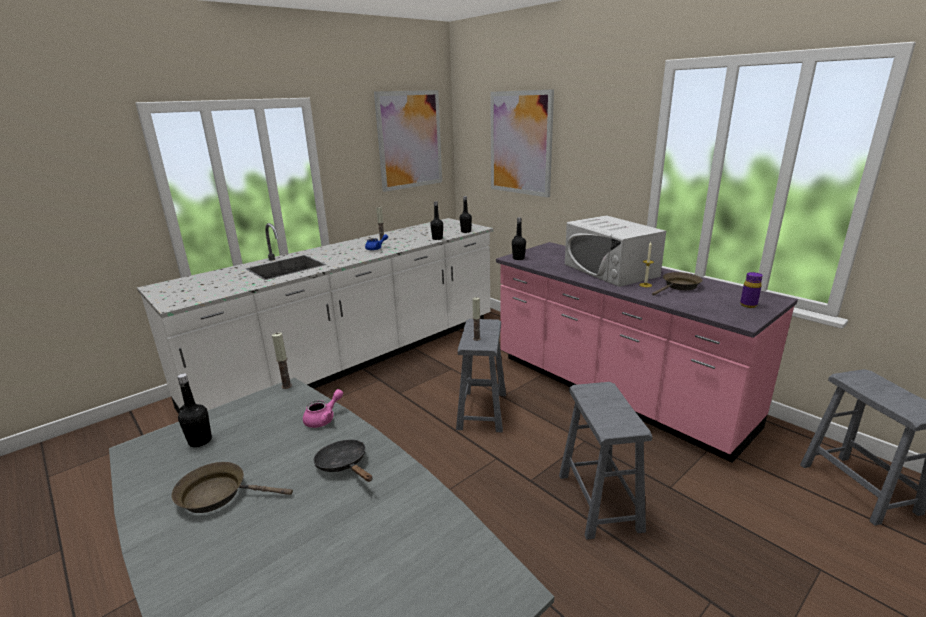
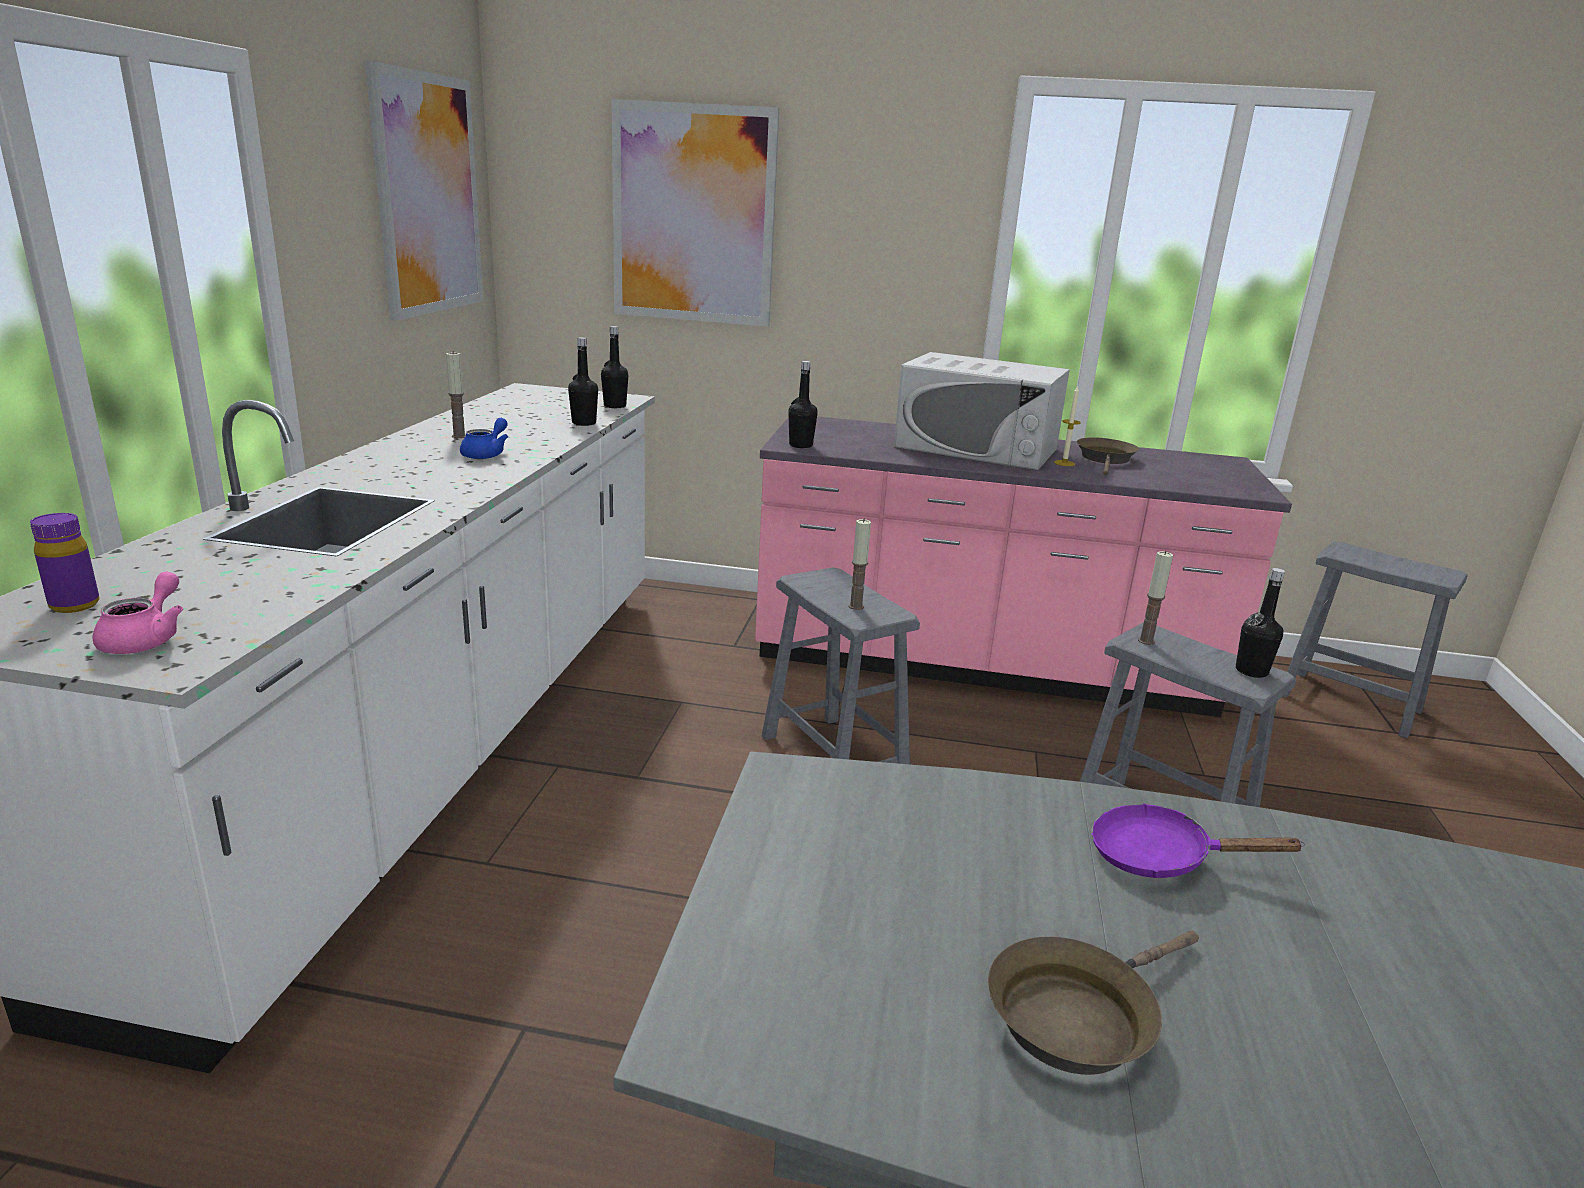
camera: 40 degrees left, 0 degrees up
black bottle [177,373,212,447] -> black bottle moved to [1236,568,1285,678]
candle [272,332,292,389] -> candle moved to [1138,551,1173,645]
pink teapot [303,389,343,428] -> pink teapot moved to [92,572,183,654]
black frying pan [314,440,372,482] -> purple frying pan [1091,803,1305,878]
purple bottle [740,272,763,308] -> purple bottle moved to [30,513,100,613]

